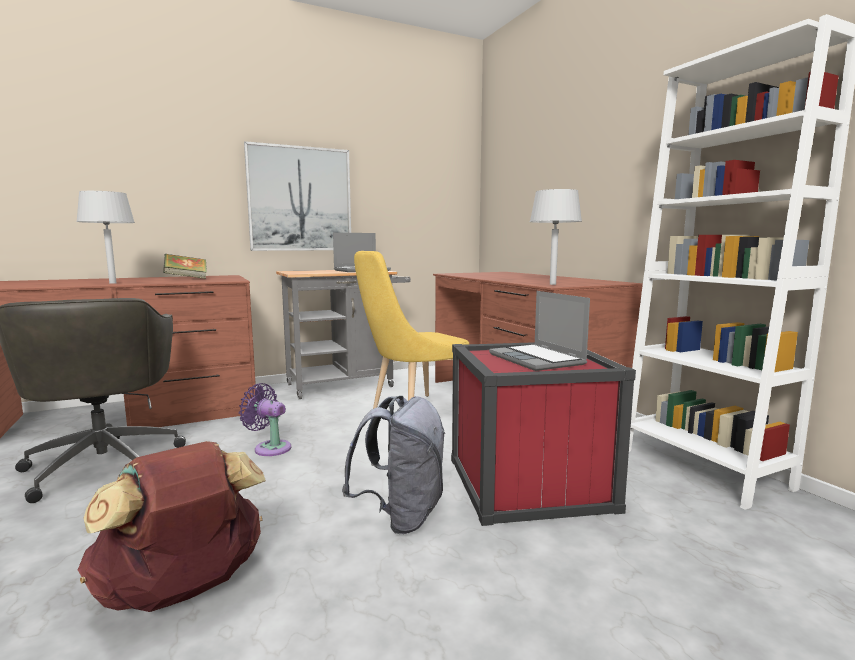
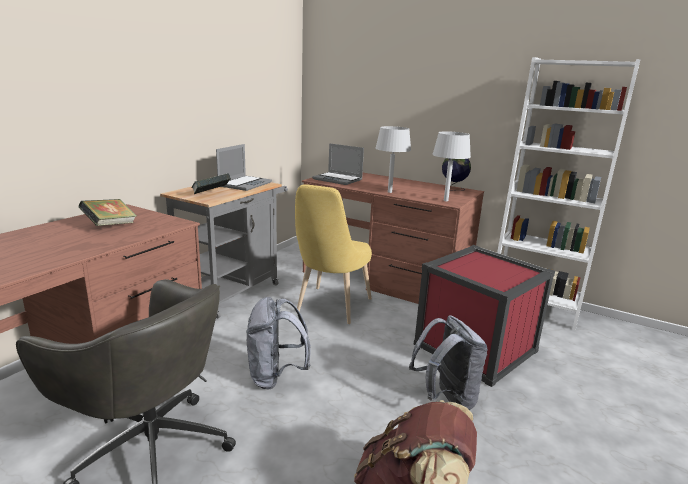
camera: 35 degrees left, 10 degrees up
grey table lamp [76,191,135,284] -> grey table lamp moved to [375,126,411,193]
purple fan [239,383,291,456] -> grey backpack [246,297,311,390]
picture [244,141,351,251] -> none
laptop [489,291,590,371] -> laptop moved to [312,143,364,185]
none -> book [191,173,231,194]
none -> globe [442,158,471,191]

